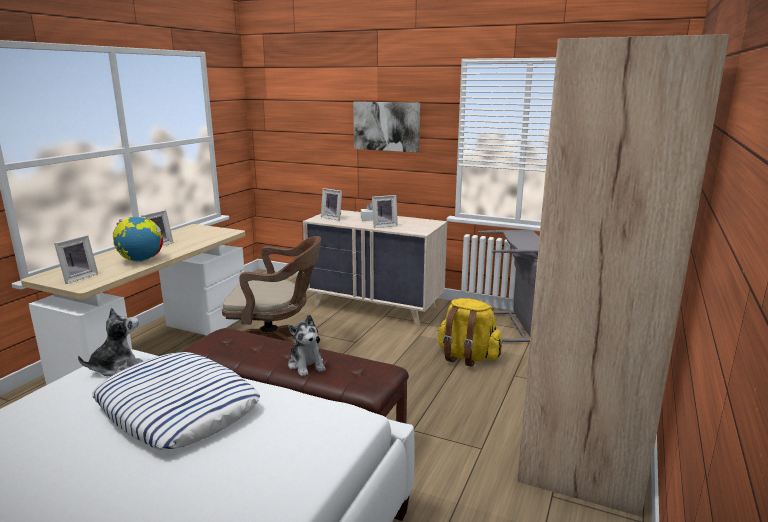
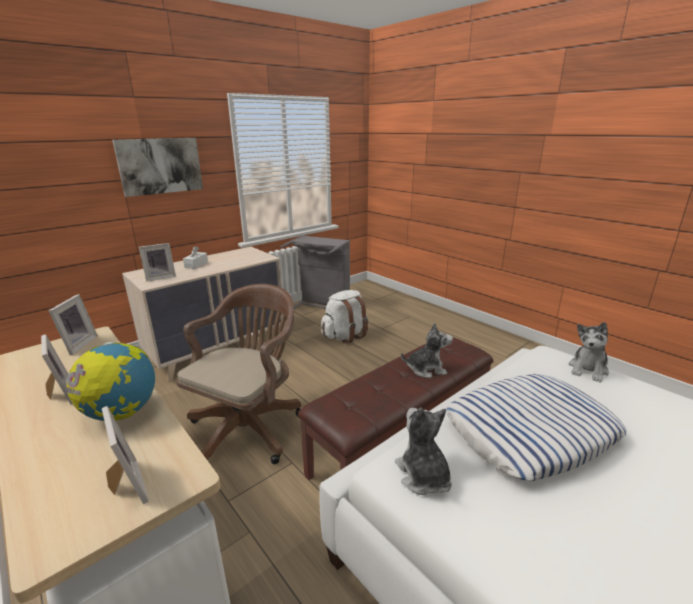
camera: 65 degrees left, 5 degrees up
picture frame [372,195,398,228] -> picture frame moved to [48,294,98,355]
yellow backpack [438,298,502,367] -> white backpack [321,290,368,344]
beige wardrobe [517,34,730,517] -> none
none -> plush toy [569,322,609,382]

